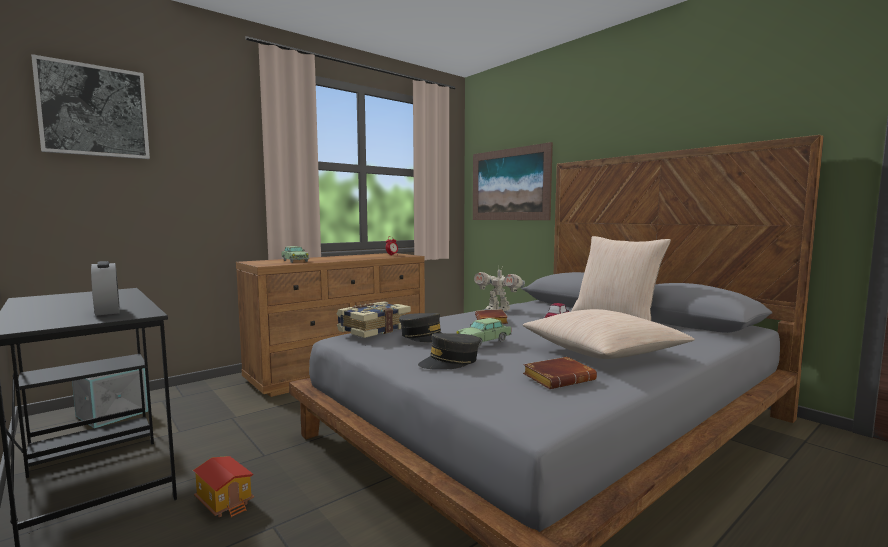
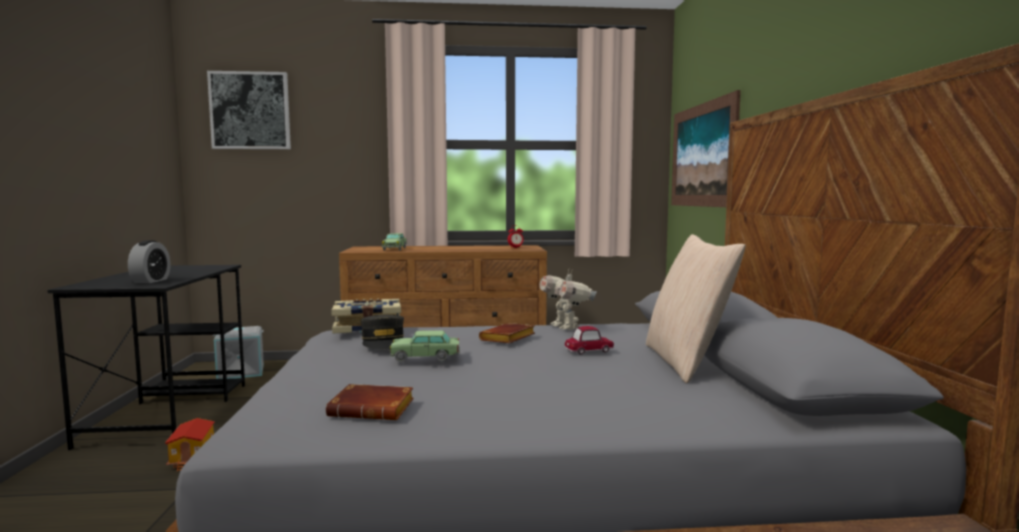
camera: 35 degrees right, 0 degrees up
grey cap [418,333,480,370] -> none
beige pillow [523,309,695,359] -> none

